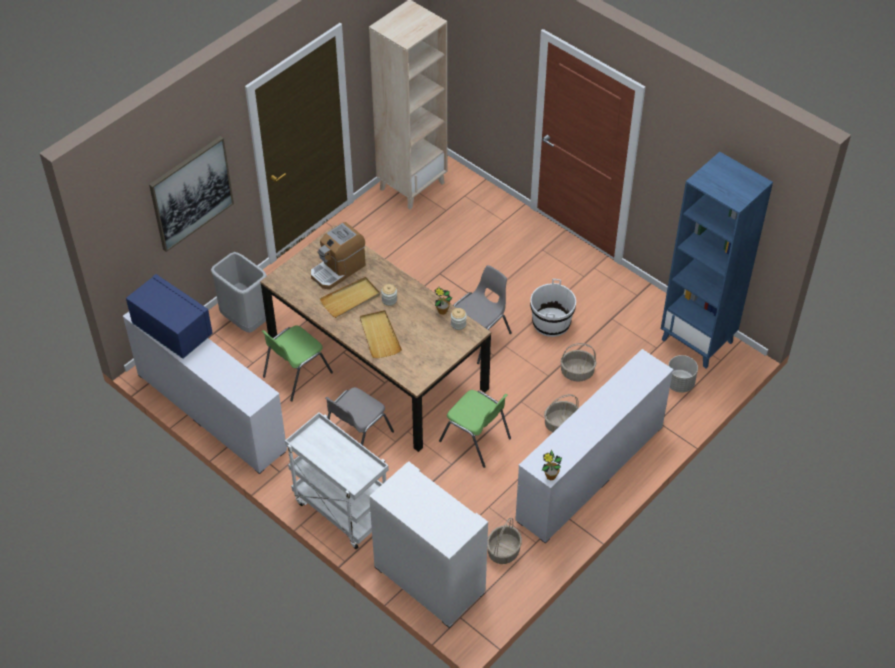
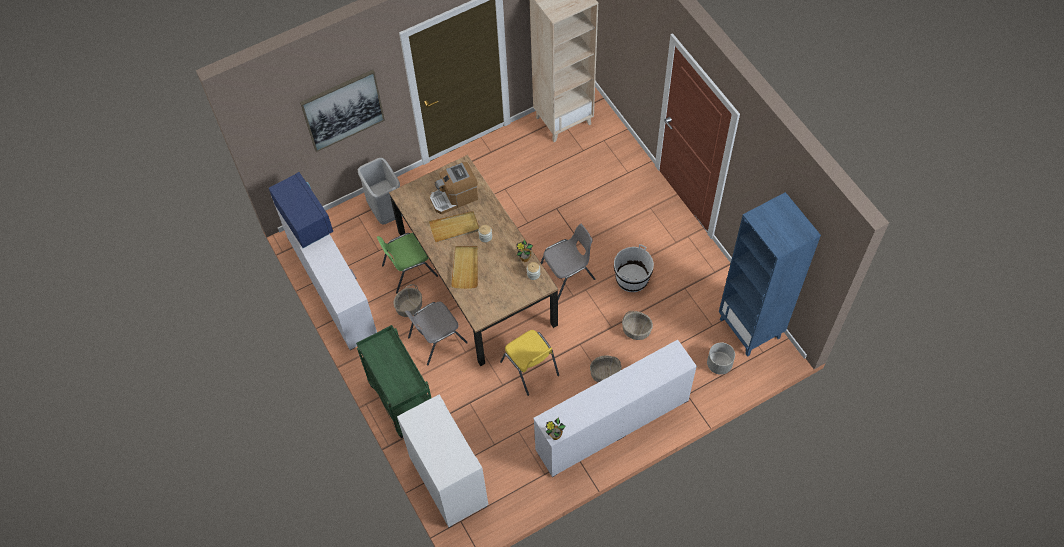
camera: 20 degrees right, 10 degrees up
white cart [285,412,389,549] -> green cart [356,325,431,438]
green chair [439,390,511,468] -> yellow chair [500,330,559,396]
basket [487,518,522,564] -> basket moved to [393,284,422,317]

